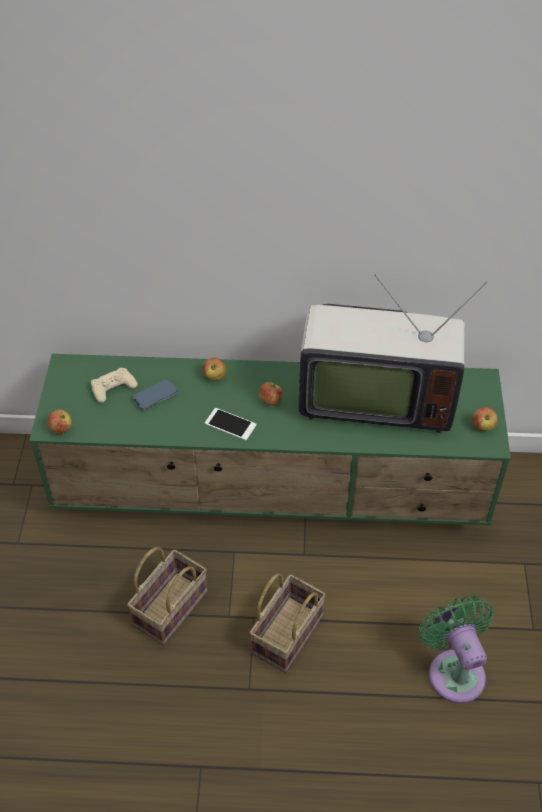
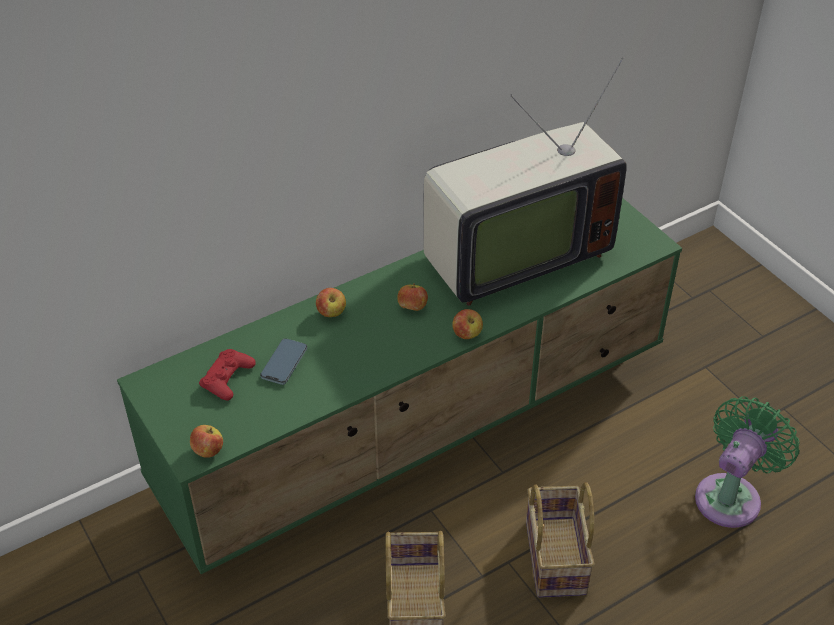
camera: 35 degrees left, 5 degrees down
beige game controller [91,368,138,403] -> red game controller [199,349,256,401]
phone [205,408,256,440] -> none
green fan [419,596,494,704] -> green fan turned 90 degrees clockwise [695,396,800,528]
apple [472,407,498,431] -> apple moved to [452,309,483,339]

